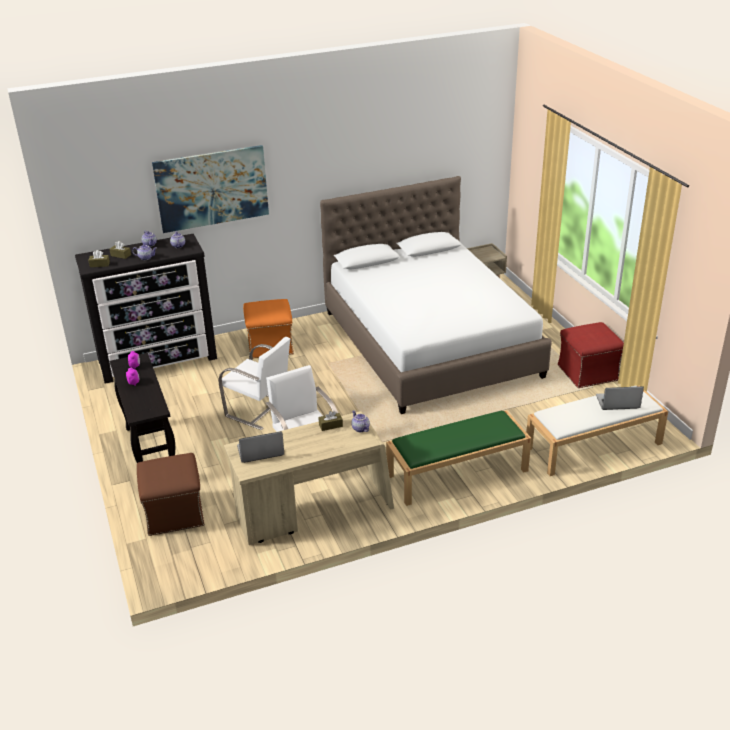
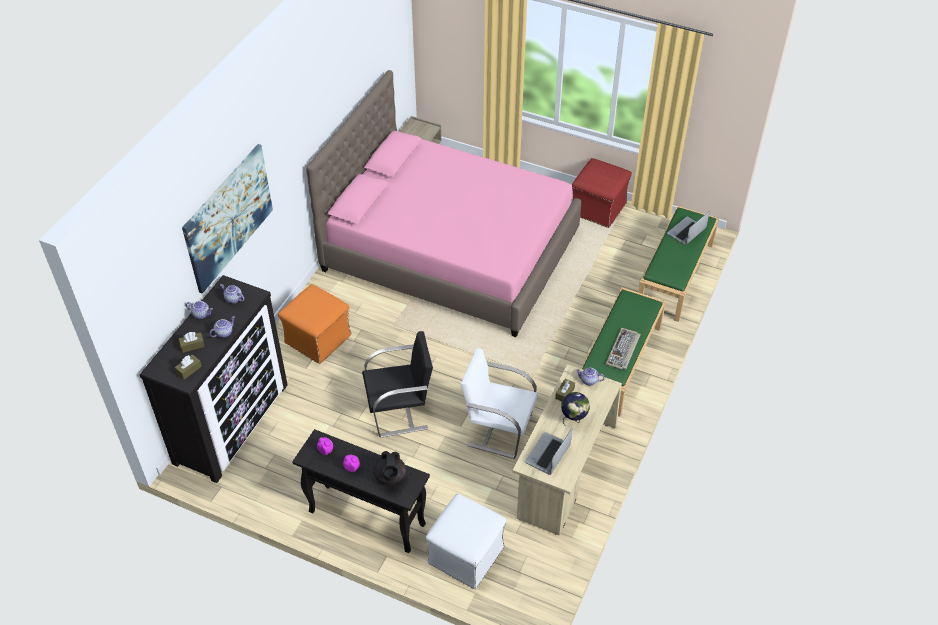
camera: 45 degrees left, 15 degrees up
brown ottoman [137,453,205,536] -> white ottoman [425,493,506,589]
white chair [218,337,290,430] -> black chair [362,331,433,438]
white bed [320,176,552,414] -> pink bed [306,70,581,337]
white bench [526,386,668,476] -> green bench [638,206,719,322]
none -> black teapot [374,451,406,485]
none -> globe [561,392,590,426]
none -> keyboard [606,328,641,370]

